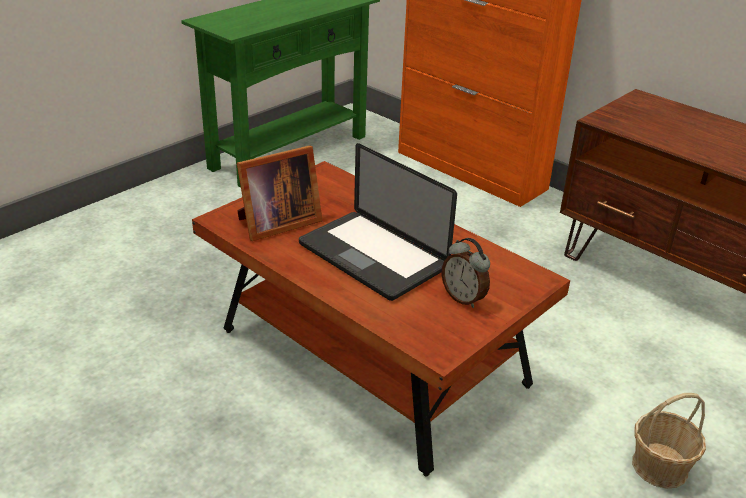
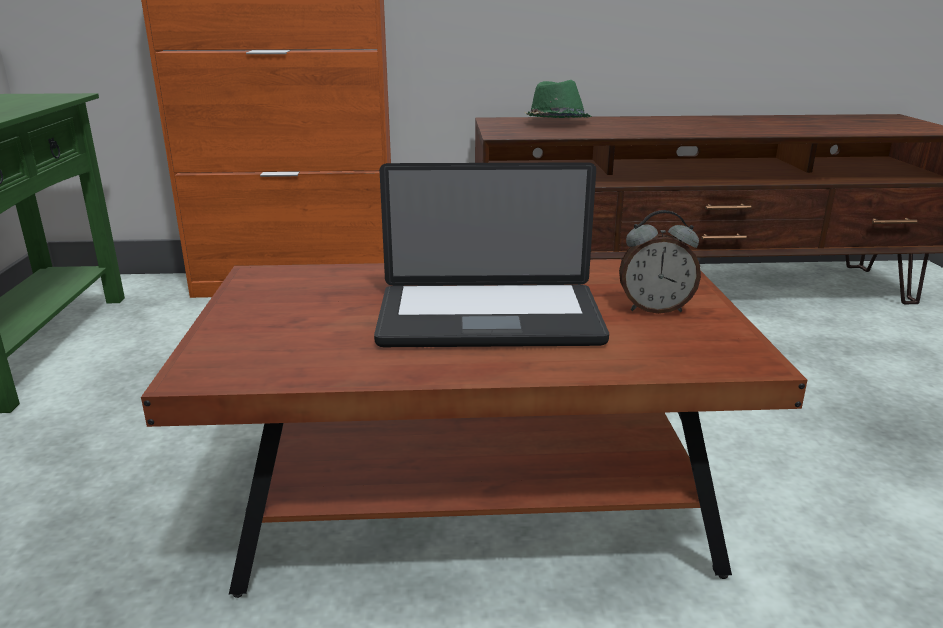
camera: 45 degrees left, 10 degrees down
picture frame [237,145,323,241] -> none
basket [632,393,706,489] -> none
none -> green hat [524,80,592,118]

